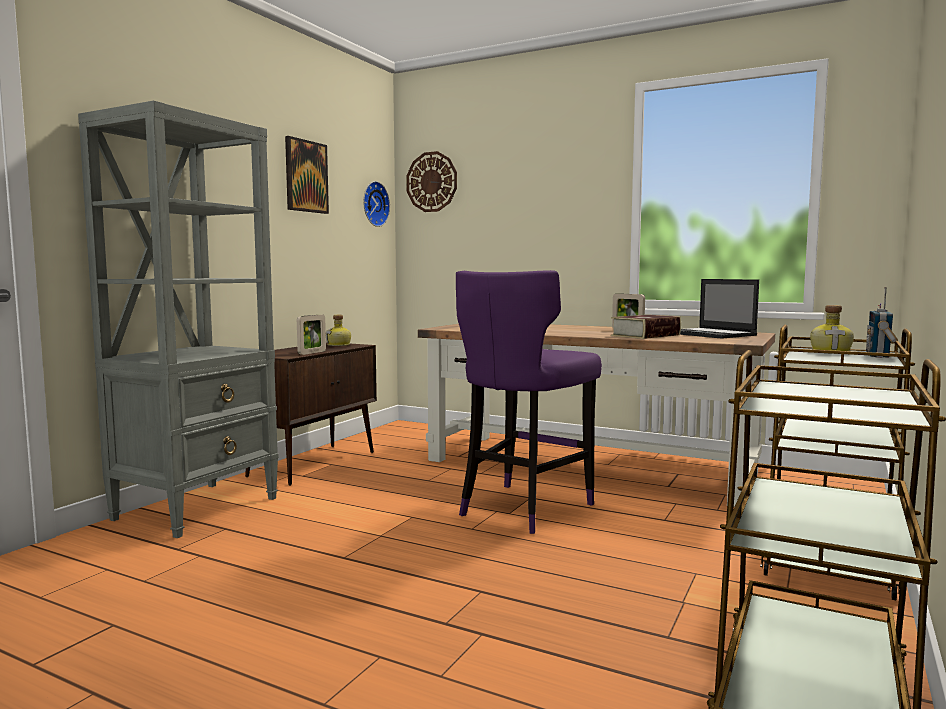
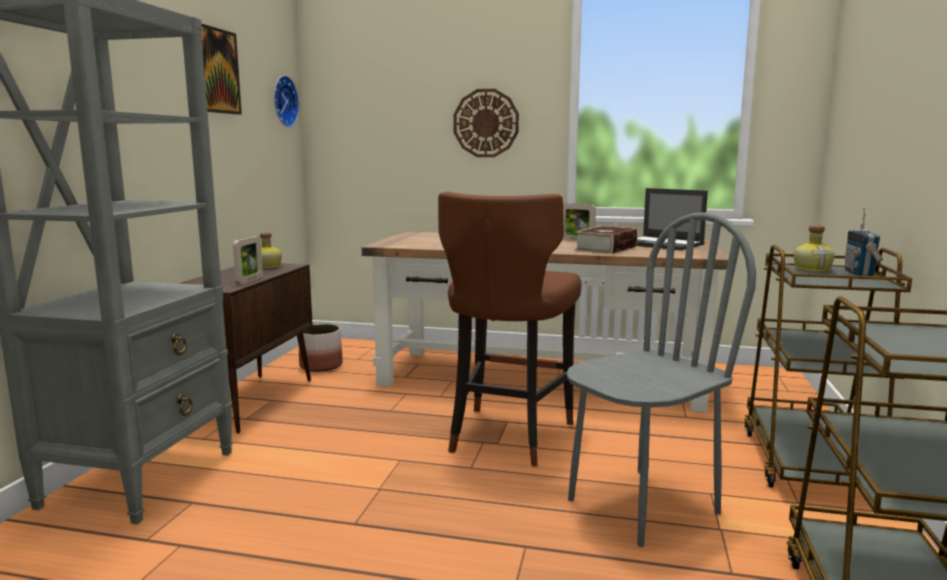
camera: 15 degrees left, 5 degrees up
wall clock [406,151,457,212] -> wall clock moved to [453,89,519,157]
purple stool [456,270,602,534] -> brown stool [438,192,581,466]
none -> planter [298,324,343,372]
none -> grey chair [566,212,756,547]

